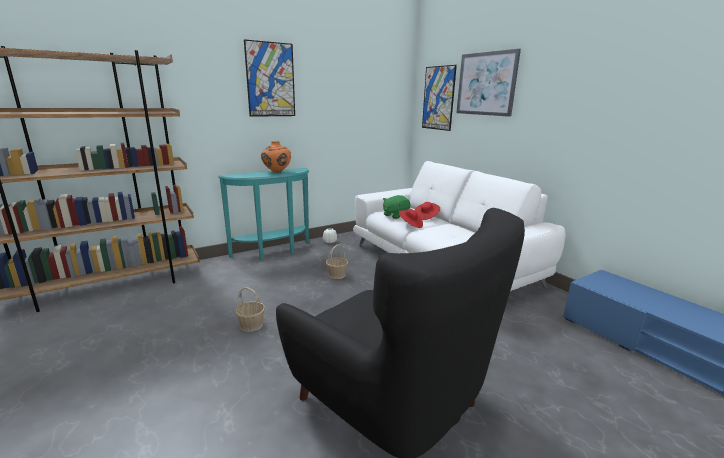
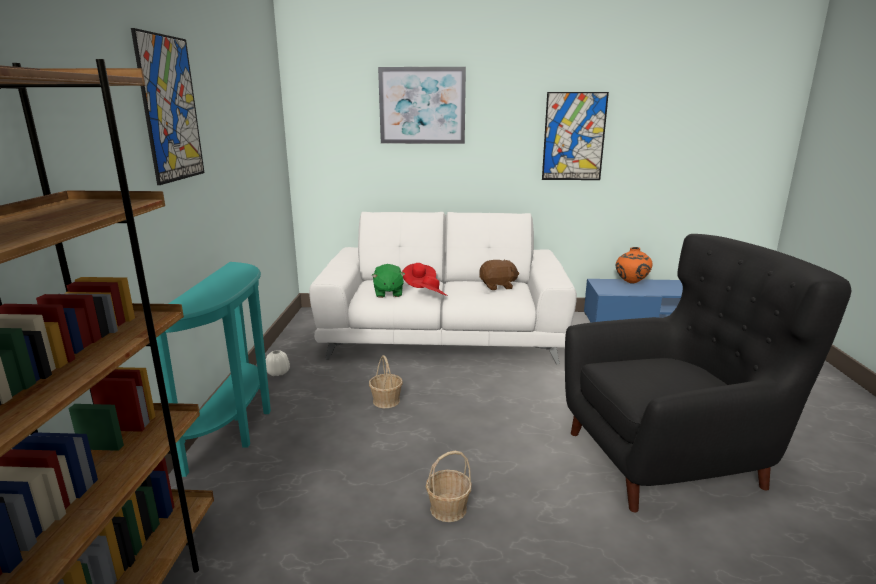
camera: 55 degrees left, 0 degrees up
orange vase [261,141,291,173] -> orange vase moved to [616,247,652,284]
picture [422,65,457,131] -> picture moved to [542,92,609,180]
none -> brown plush toy [479,260,519,290]

